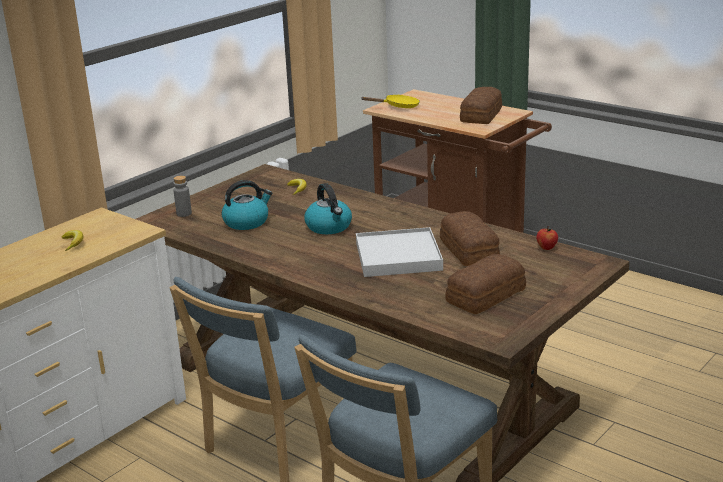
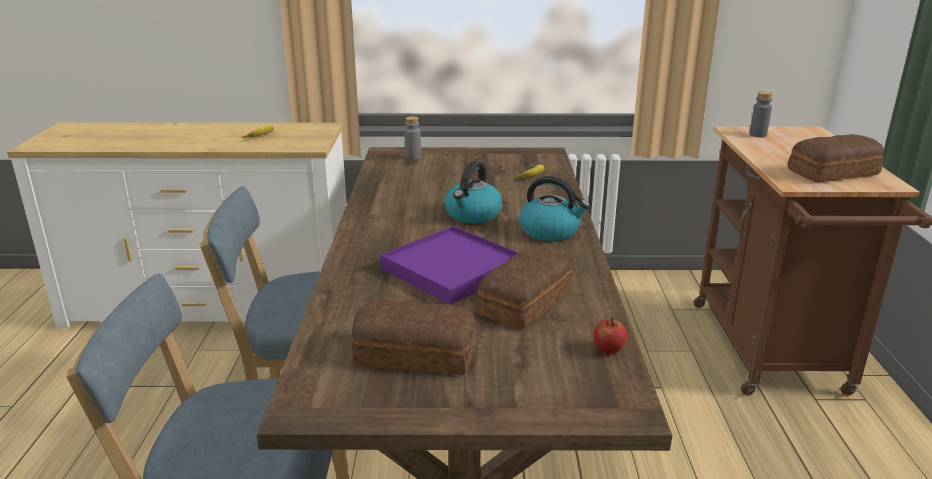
camera: 50 degrees right, 0 degrees up
kettle [222,180,272,230] -> kettle moved to [520,176,590,241]
white tray [356,227,443,277] -> purple tray [380,226,519,305]
yellow frying pan [361,95,420,108] -> grey bottle [750,91,773,137]

